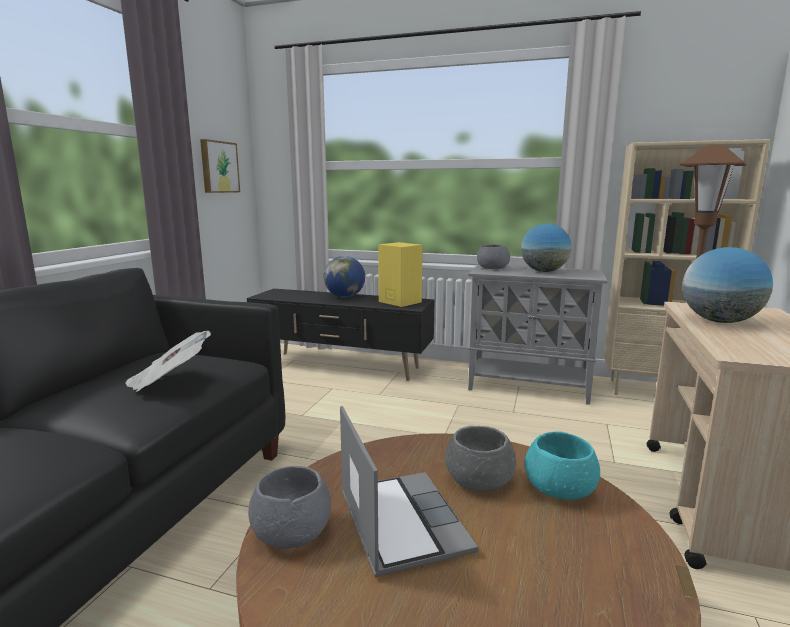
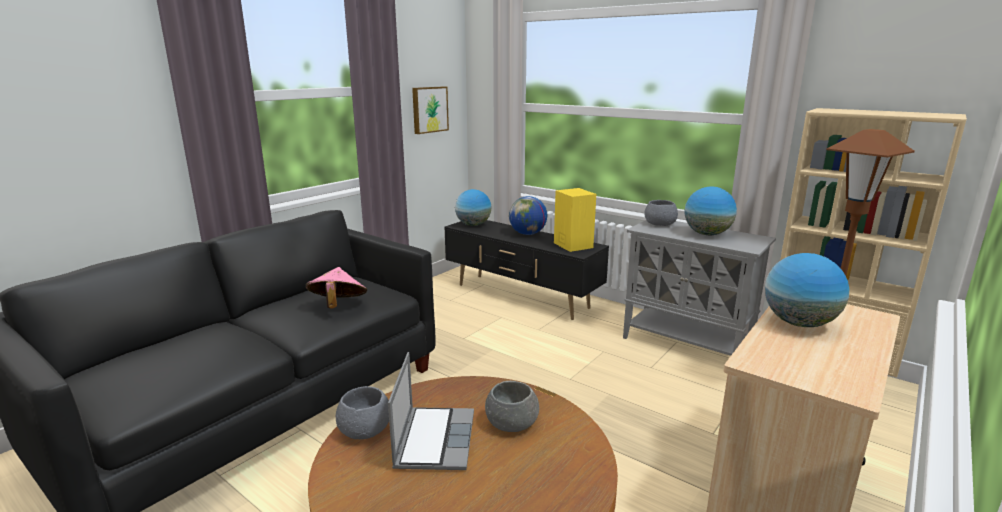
camera: 20 degrees right, 5 degrees up
newspaper [125,331,211,392] -> pink hat [305,267,367,309]
turquoise bowl [525,431,600,500] -> none
none -> globe [455,189,491,226]

